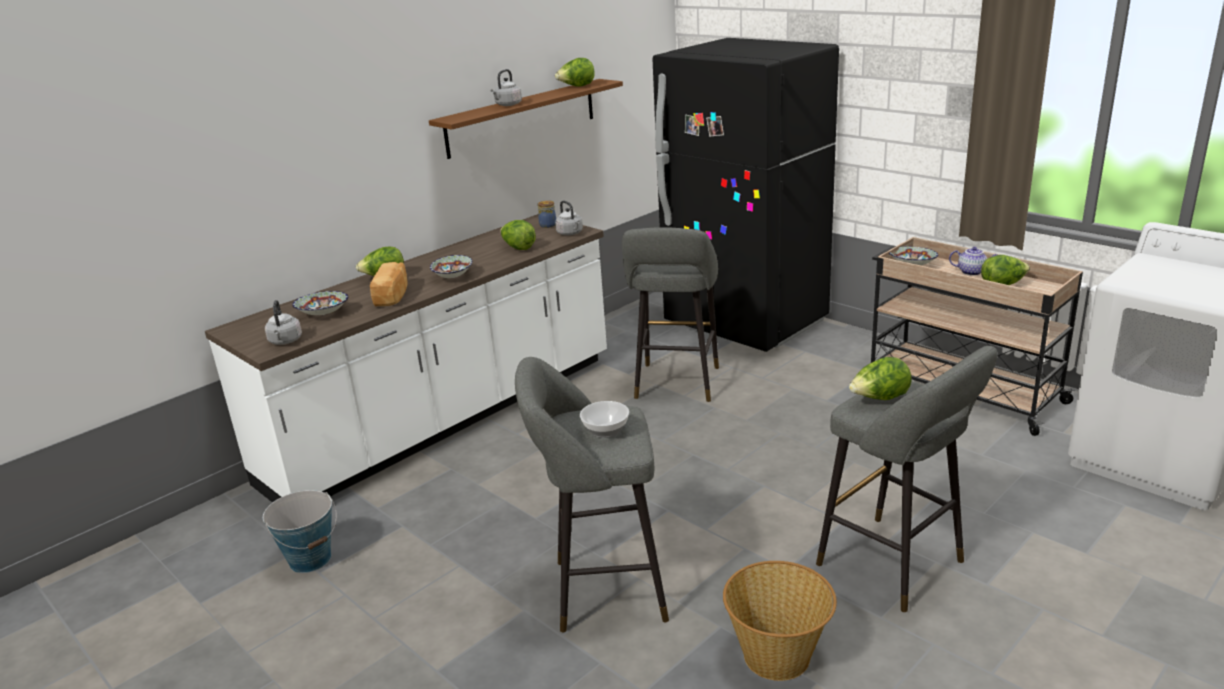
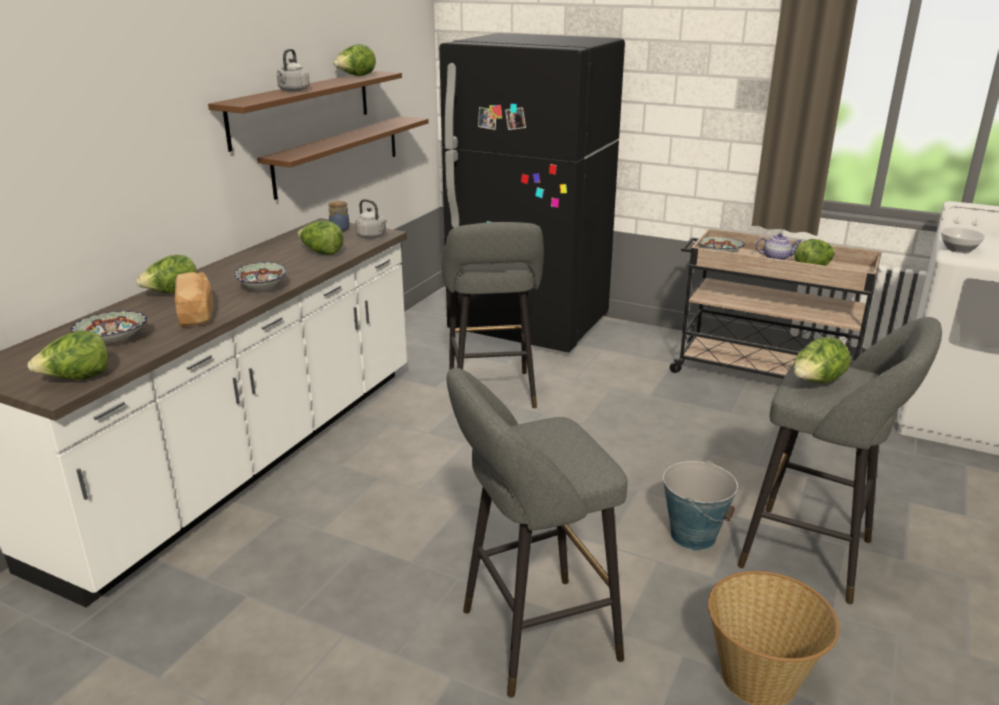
camera: 20 degrees left, 0 degrees up
bucket [263,490,337,573] -> bucket moved to [663,461,738,550]
grey kettle [265,300,302,345] -> lettuce [28,331,109,380]
bowl [580,401,629,438] -> bowl moved to [941,227,986,253]
none -> brown shelf [257,116,429,200]

